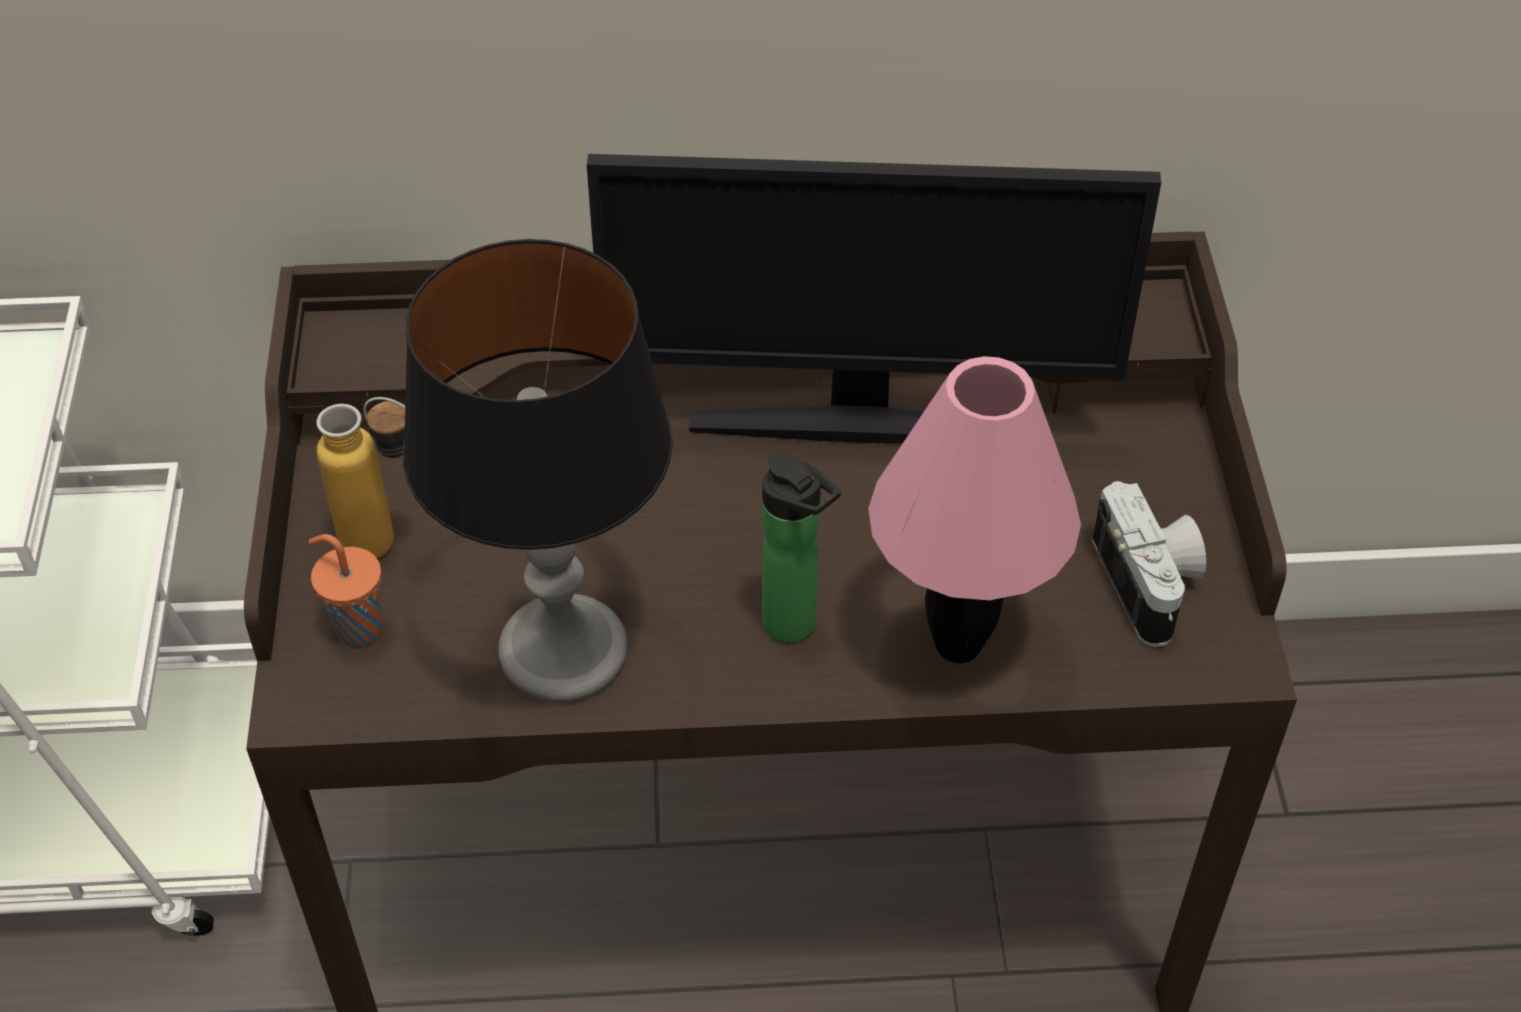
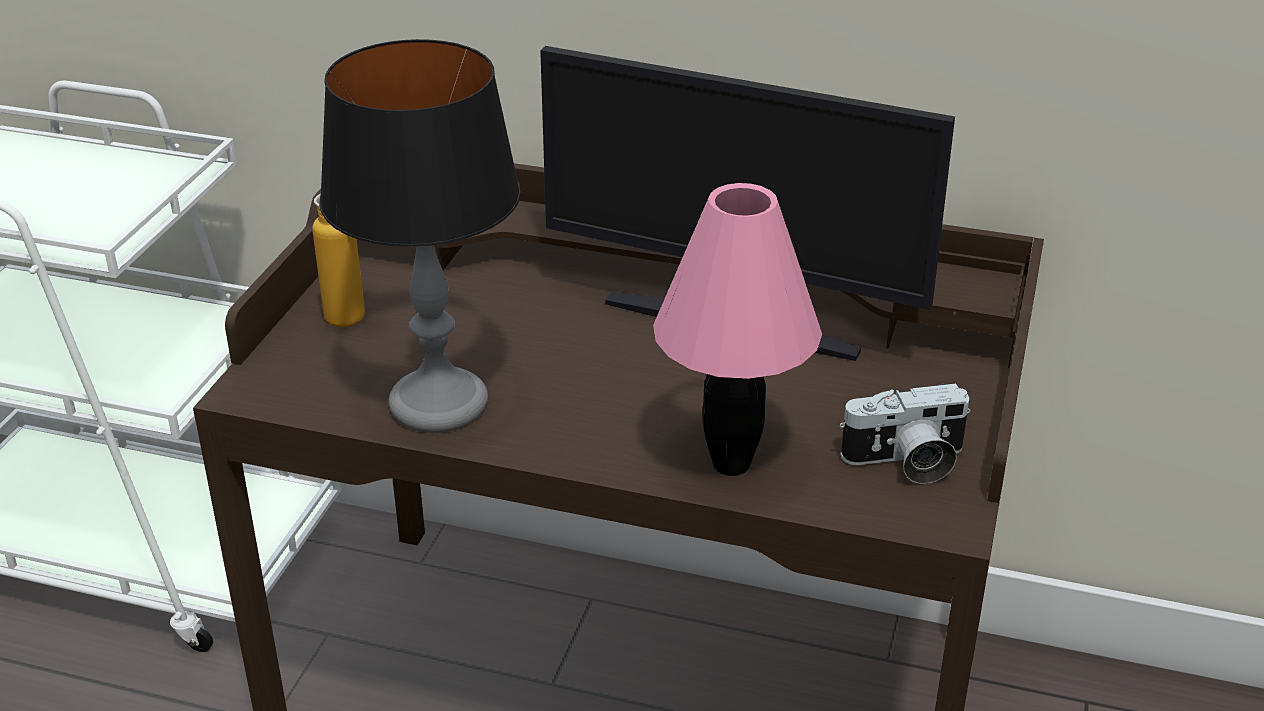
camera: 20 degrees right, 15 degrees down
orange cup [308,534,383,646] -> none
bottle [762,453,841,643] -> none
camera [1092,481,1206,647] -> camera turned 75 degrees clockwise [839,384,971,484]

